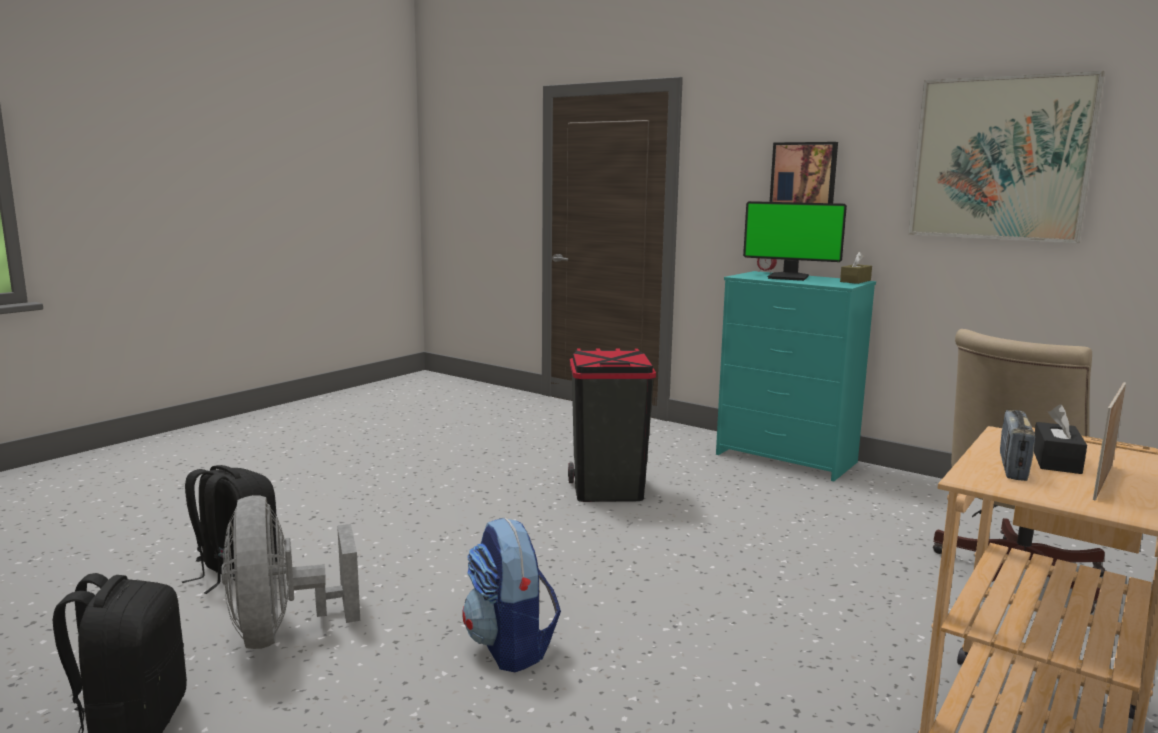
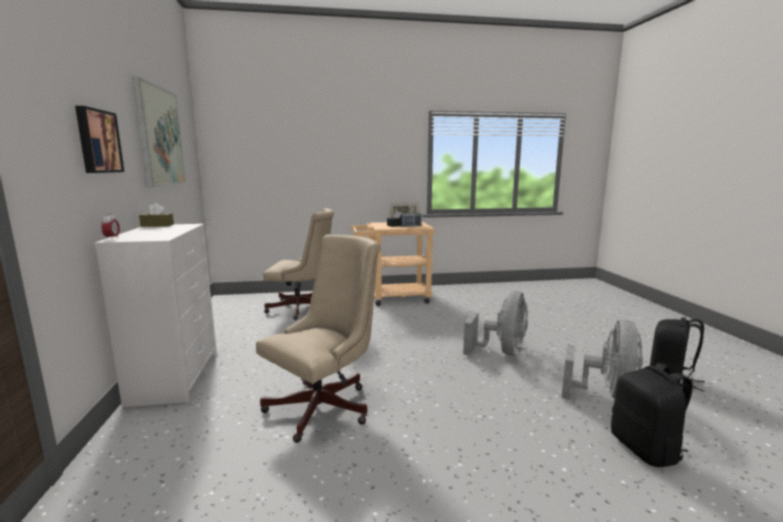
camera: 135 degrees left, 0 degrees up
backpack [462,518,561,672] -> grey fan [463,291,528,356]
black trash can [568,348,656,502] -> beige office chair [256,235,381,443]
turquoise dresser [716,271,876,481] -> white dresser [94,224,217,408]
monitor [743,201,847,281] -> none

